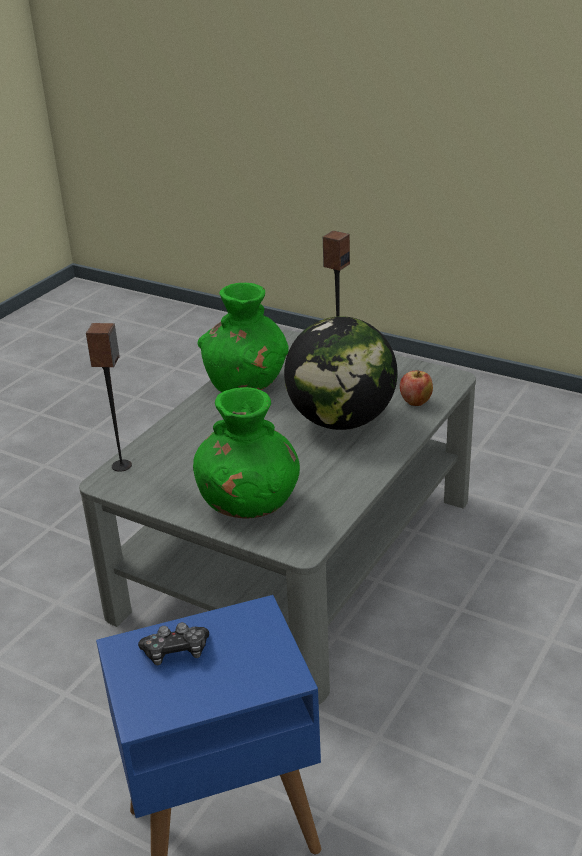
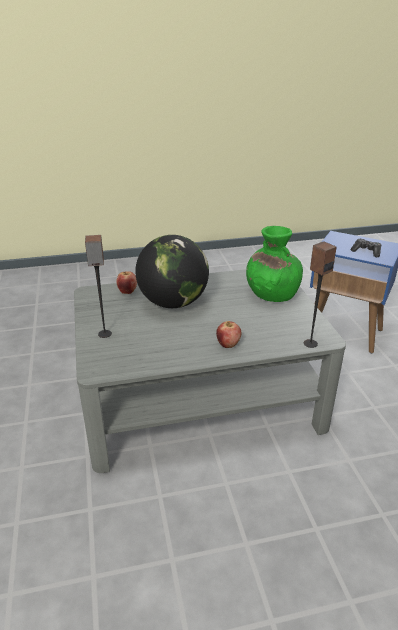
camera: 135 degrees left, 0 degrees up
green vase [197,283,289,392] -> none
none -> apple [216,321,241,348]

